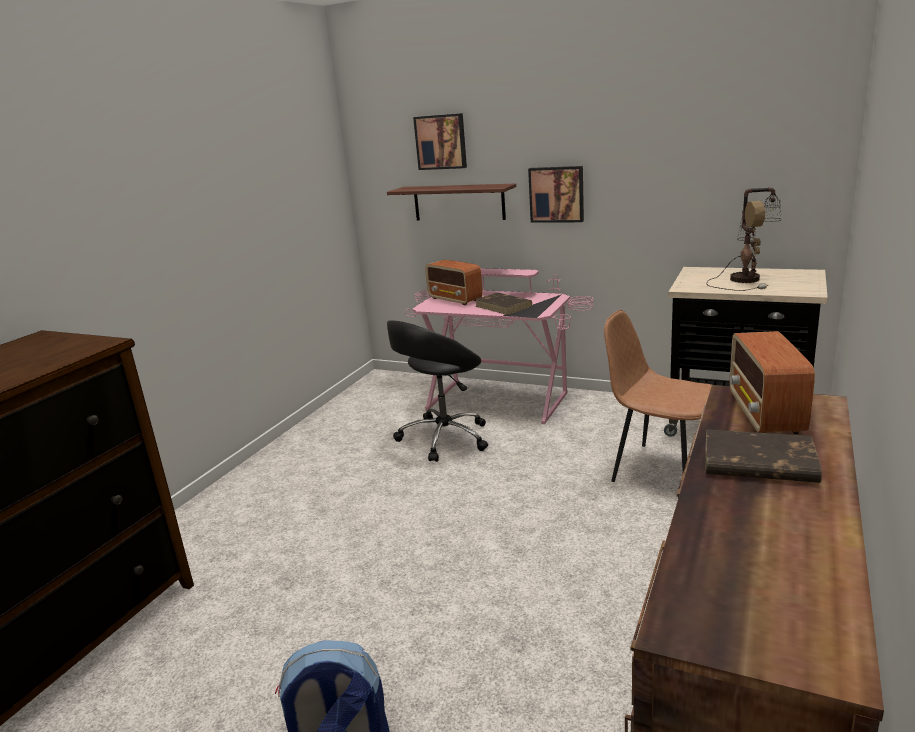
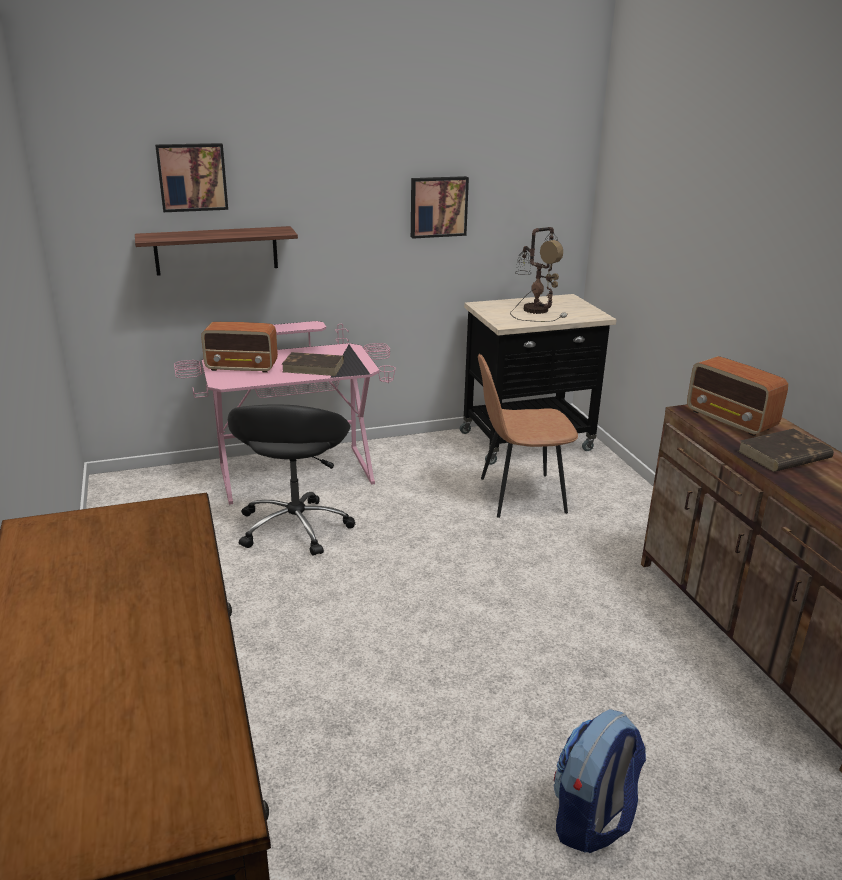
camera: 45 degrees left, 5 degrees up
picture [528,166,584,223] -> picture moved to [411,176,469,239]

